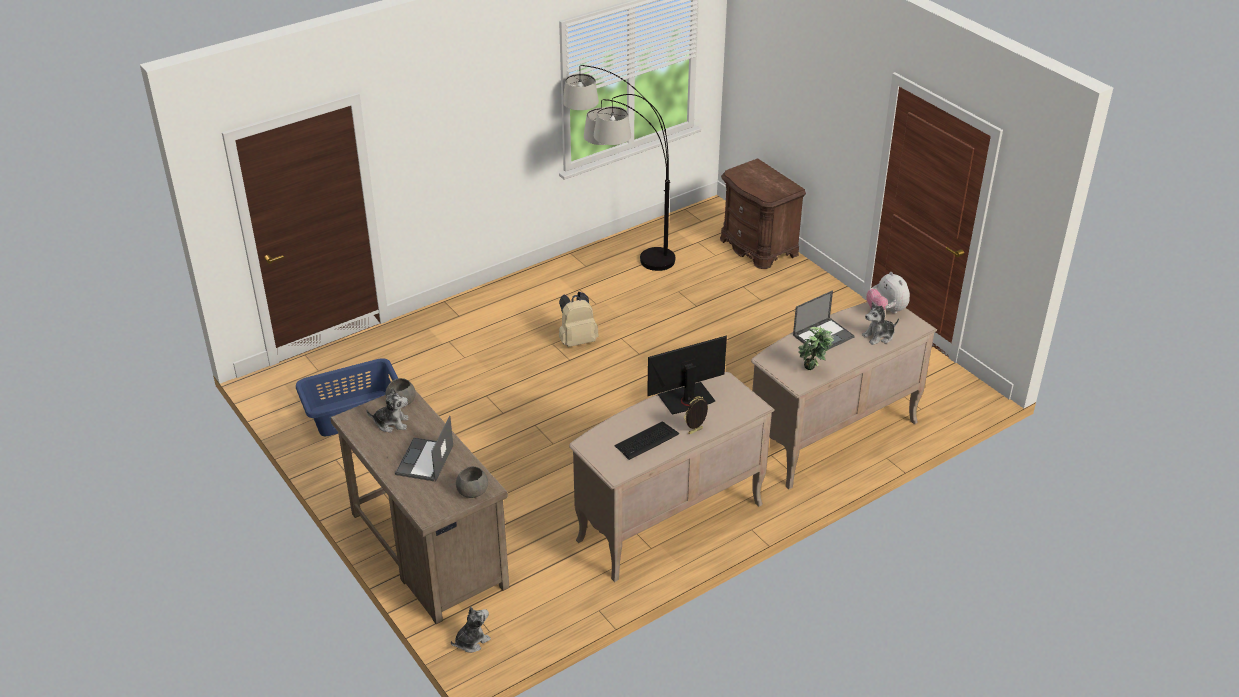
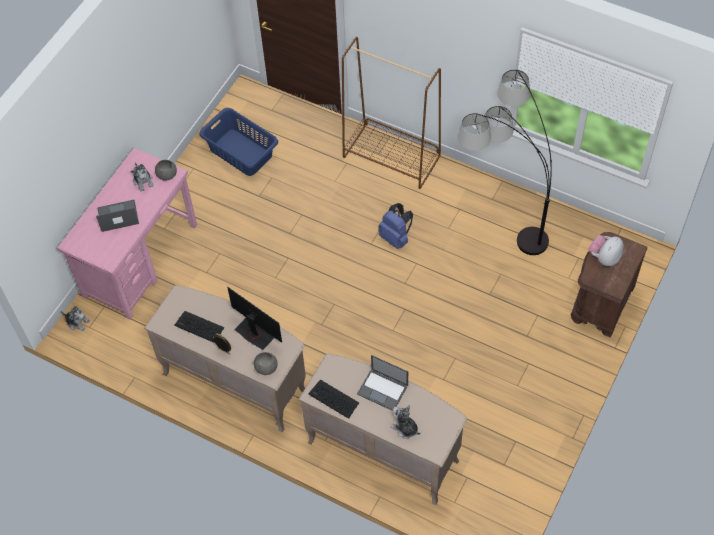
camera: 65 degrees right, 20 degrees up
brown desk [331,390,509,624] -> pink desk [57,148,197,319]
grey bowl [456,466,488,498] -> grey bowl moved to [254,352,278,375]
beige backpack [559,291,598,347] -> blue backpack [378,203,413,249]
potted plant [798,326,834,370] -> keyboard [308,380,359,418]
plush toy [866,272,910,314] -> plush toy moved to [589,235,624,266]
none -> brown clothes rack [342,37,441,189]

